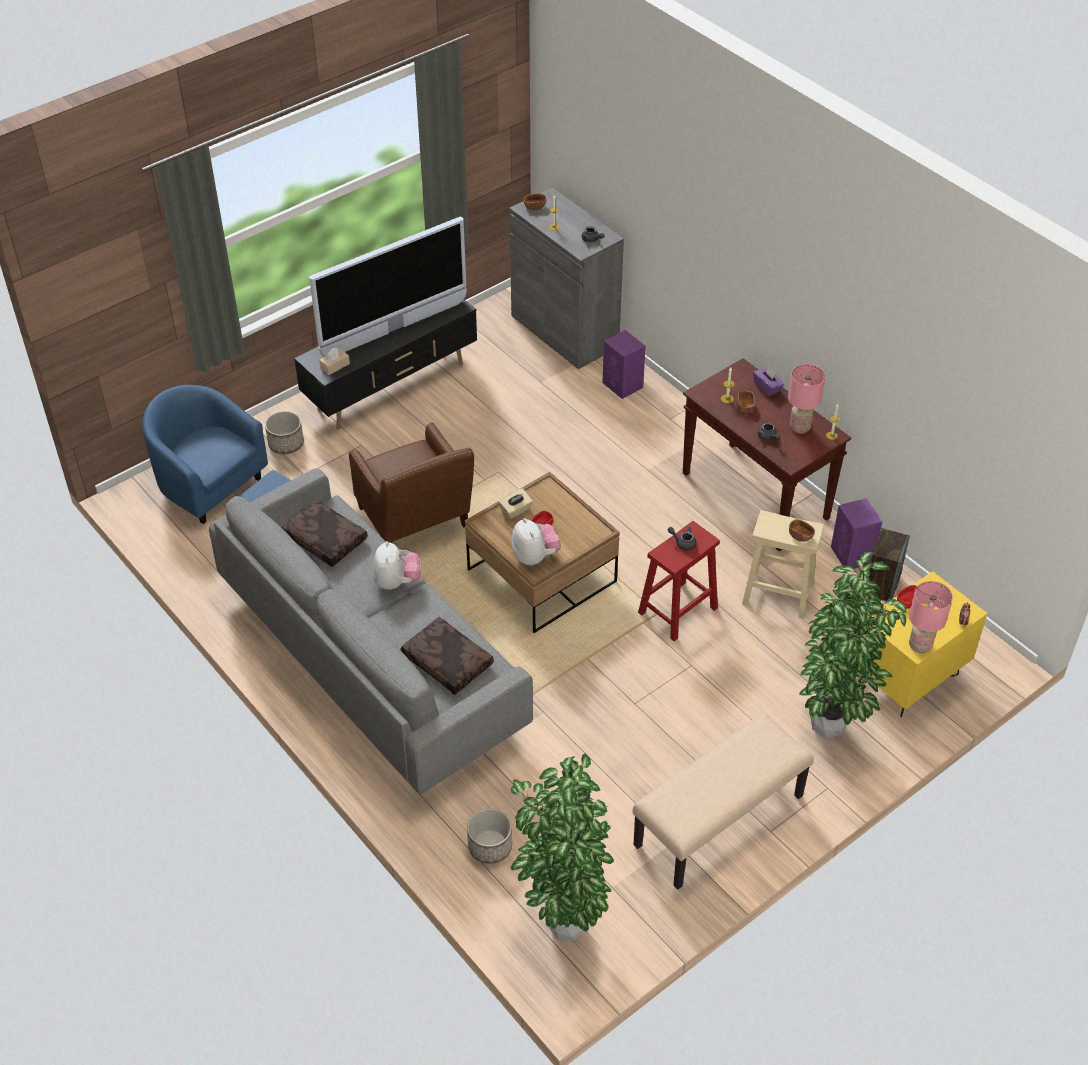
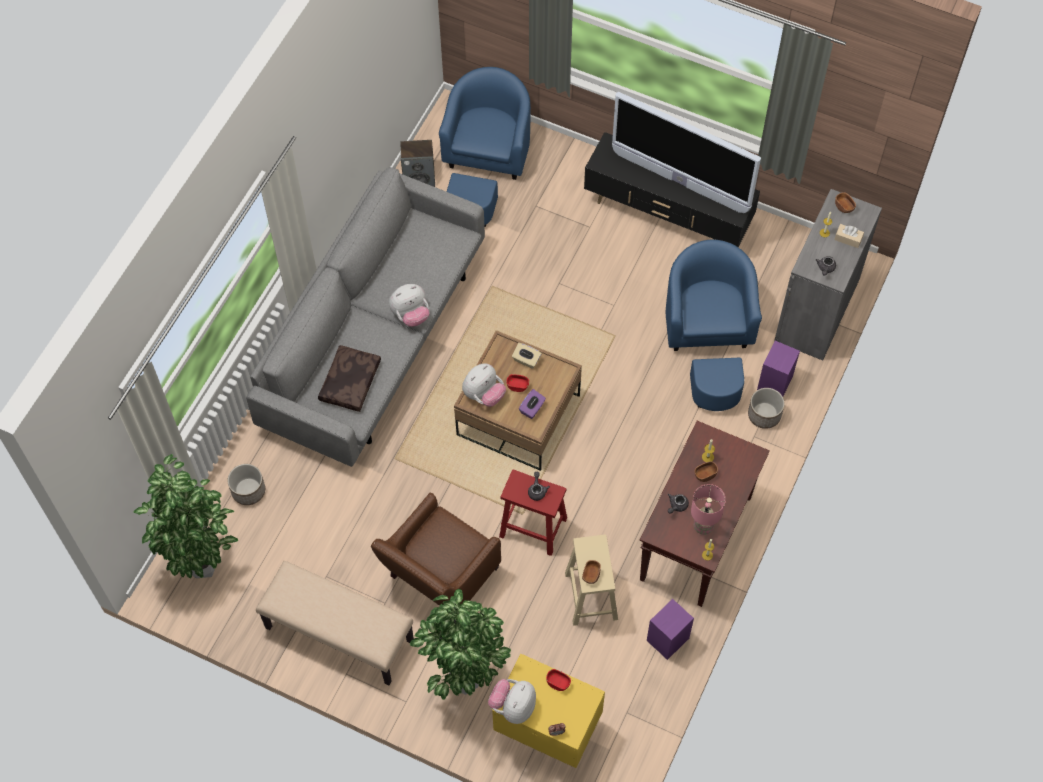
camera: 65 degrees right, 15 degrees up
planter [265,411,304,454] -> planter moved to [748,388,785,429]
brown pillow [280,499,368,567] -> none
beige tissue box [319,348,350,375] -> beige tissue box moved to [834,224,864,248]
brown armchair [349,422,474,543] -> brown armchair moved to [371,492,501,613]
purple tissue box [753,367,784,396] -> purple tissue box moved to [519,389,546,419]
speaker [868,528,910,601] -> speaker moved to [400,140,435,187]
pink table lamp [909,581,953,653] -> plush toy [488,679,536,724]
none -> blue armchair [666,239,762,411]

